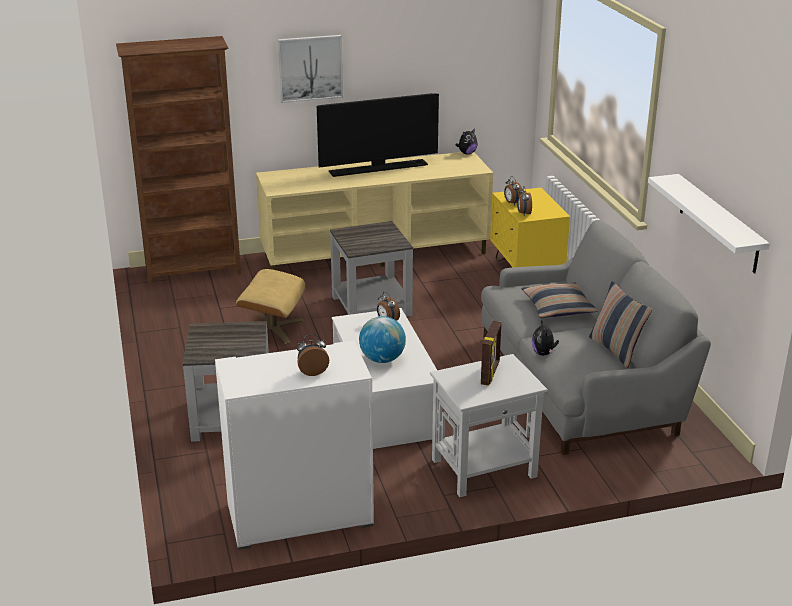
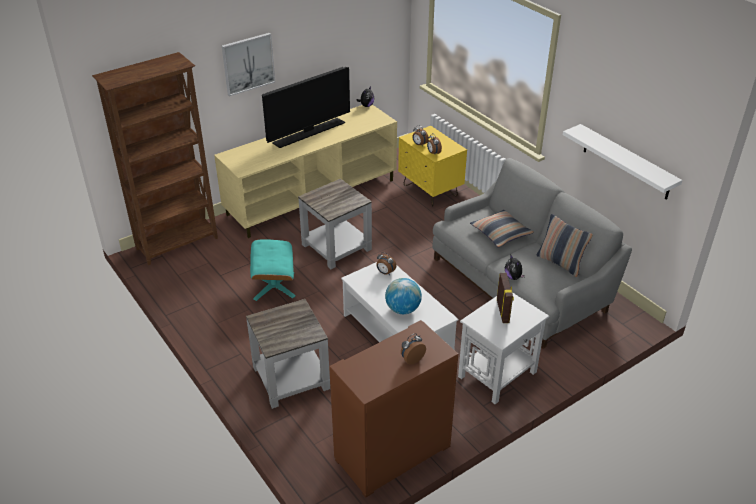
camera: 20 degrees left, 10 degrees up
white cabinet [215,340,374,550] -> brown cabinet [329,320,458,498]
beige ottoman [236,269,305,344] -> turquoise ottoman [250,239,296,301]

